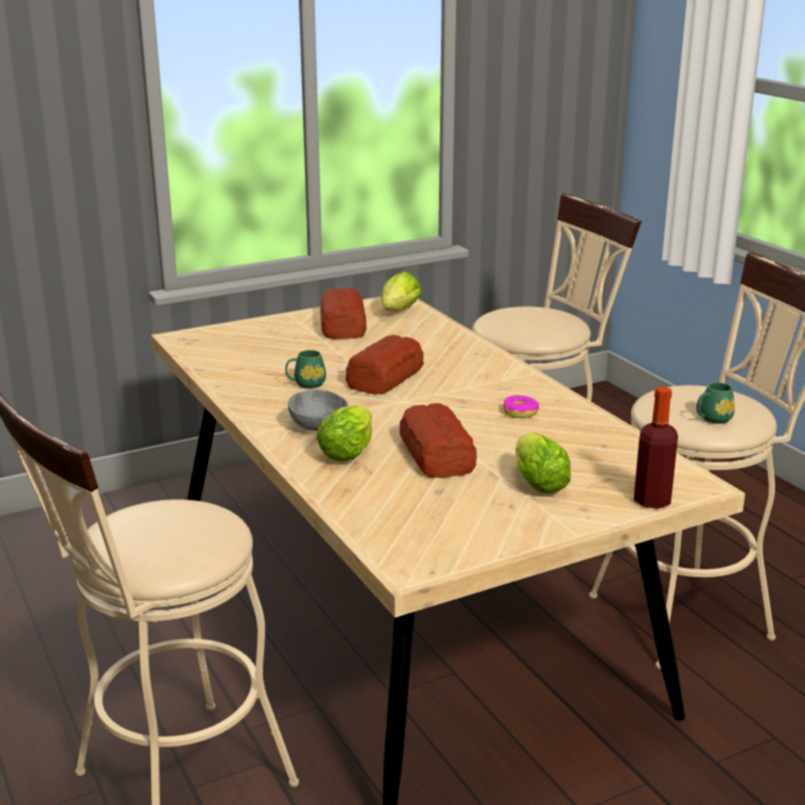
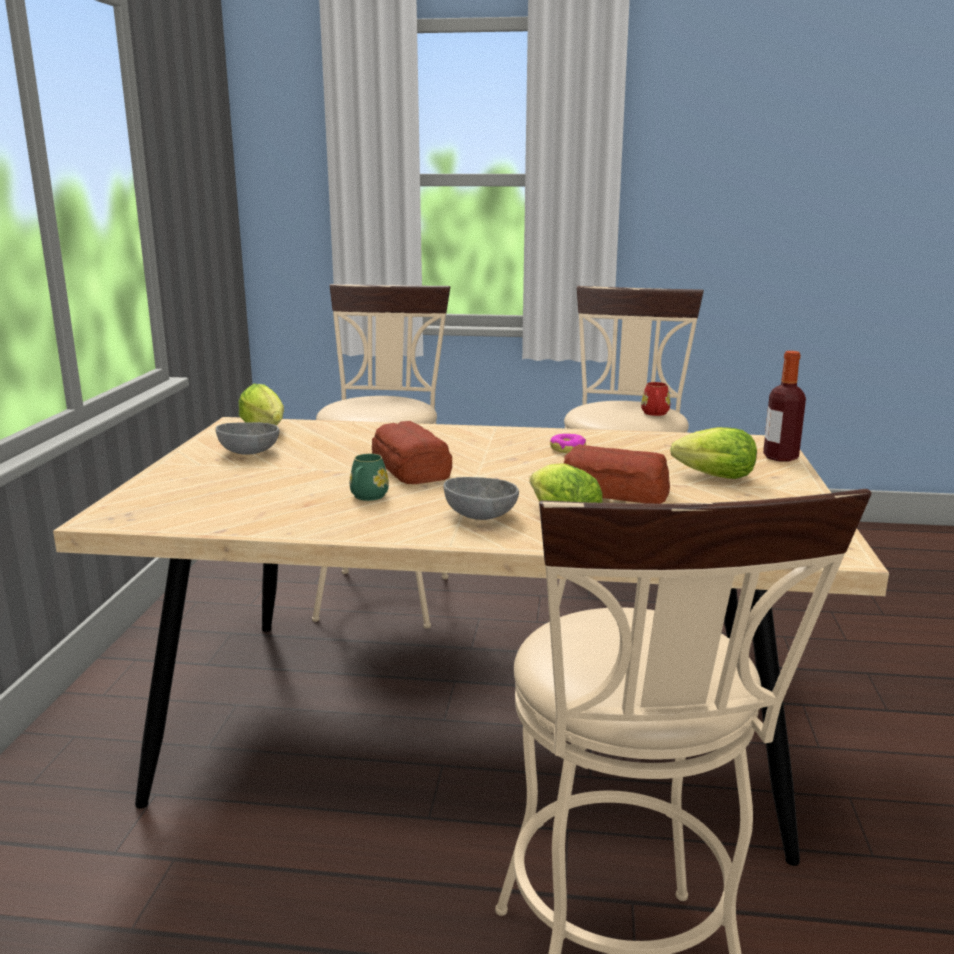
camera: 55 degrees left, 5 degrees down
bread [320,288,367,339] -> grey bowl [216,422,279,455]
green mug [697,382,735,424] -> red mug [641,382,670,416]

